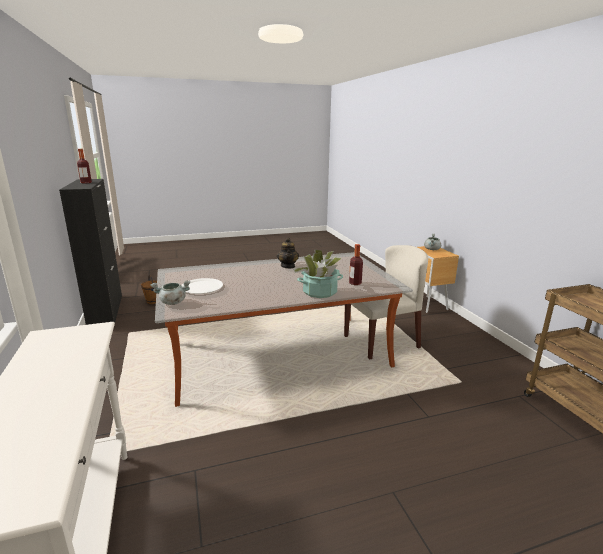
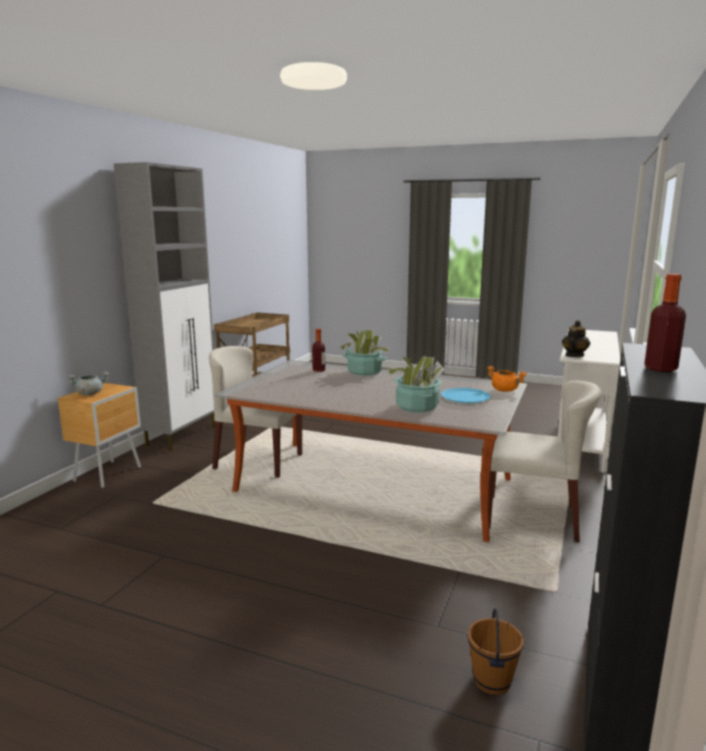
camera: 140 degrees left, 5 degrees down
grey cooking pot [150,281,190,305] -> orange cooking pot [487,366,527,392]
white plate [181,278,223,294] -> blue plate [441,388,491,403]
teapot [277,238,299,268] -> teapot moved to [562,320,590,357]
none -> grey cabinet [114,162,215,451]
none -> potted plant [385,356,445,412]
none -> beige chair [489,380,601,542]

